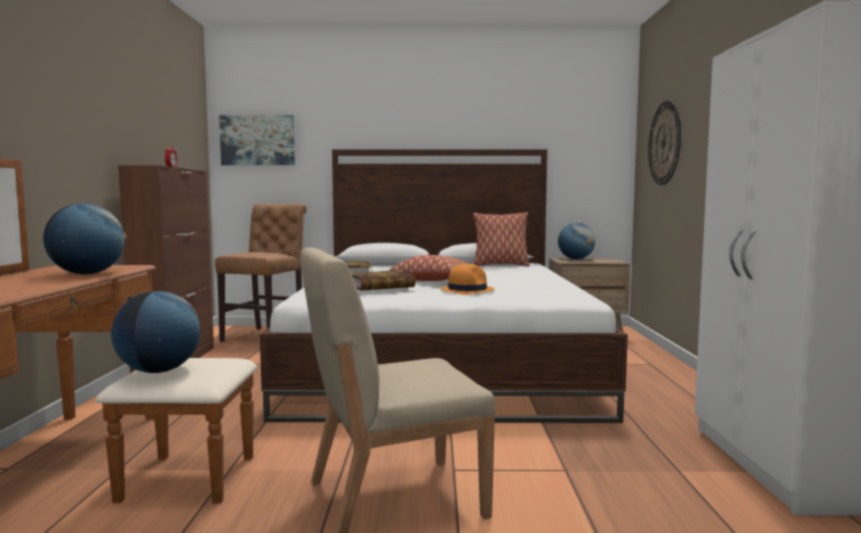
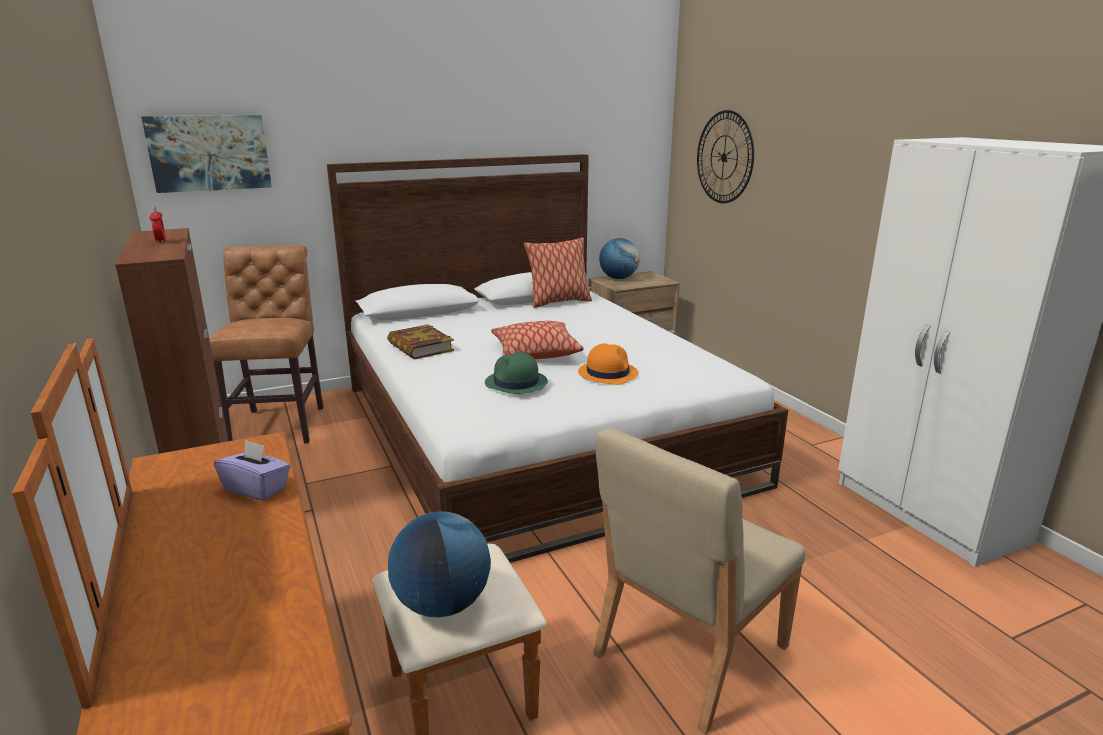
camera: 25 degrees left, 15 degrees up
globe [43,203,127,274] -> purple tissue box [214,439,290,501]
book [351,270,416,291] -> green hat [485,352,548,394]

